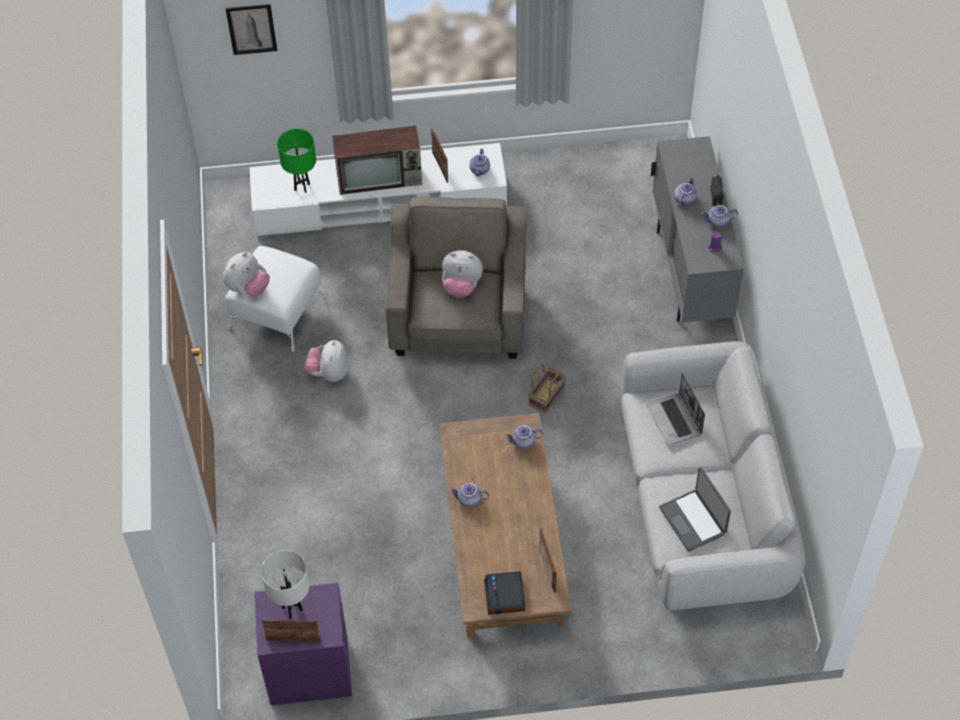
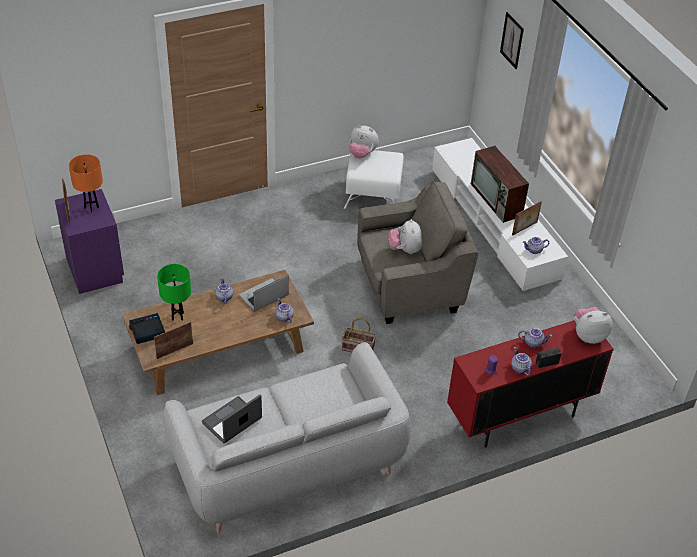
camera: 70 degrees right, 10 degrees down
white table lamp [261,550,309,619] -> orange table lamp [69,154,103,213]
green table lamp [277,129,316,193] -> green table lamp moved to [157,264,191,321]
plush toy [305,340,349,382] -> plush toy moved to [574,307,613,344]
laptop [646,373,705,446] -> laptop moved to [239,275,289,312]
grey cabinet [651,136,744,323] -> red cabinet [447,320,614,448]

